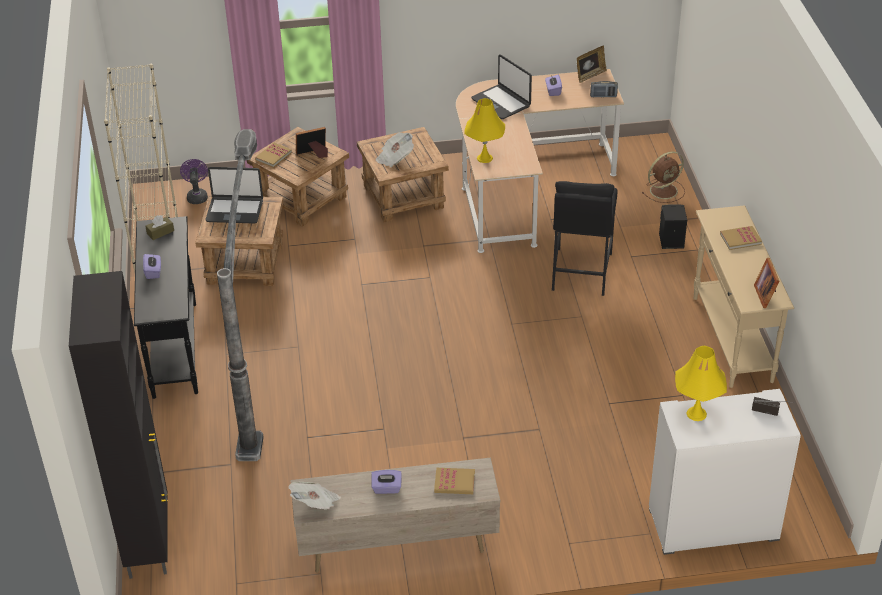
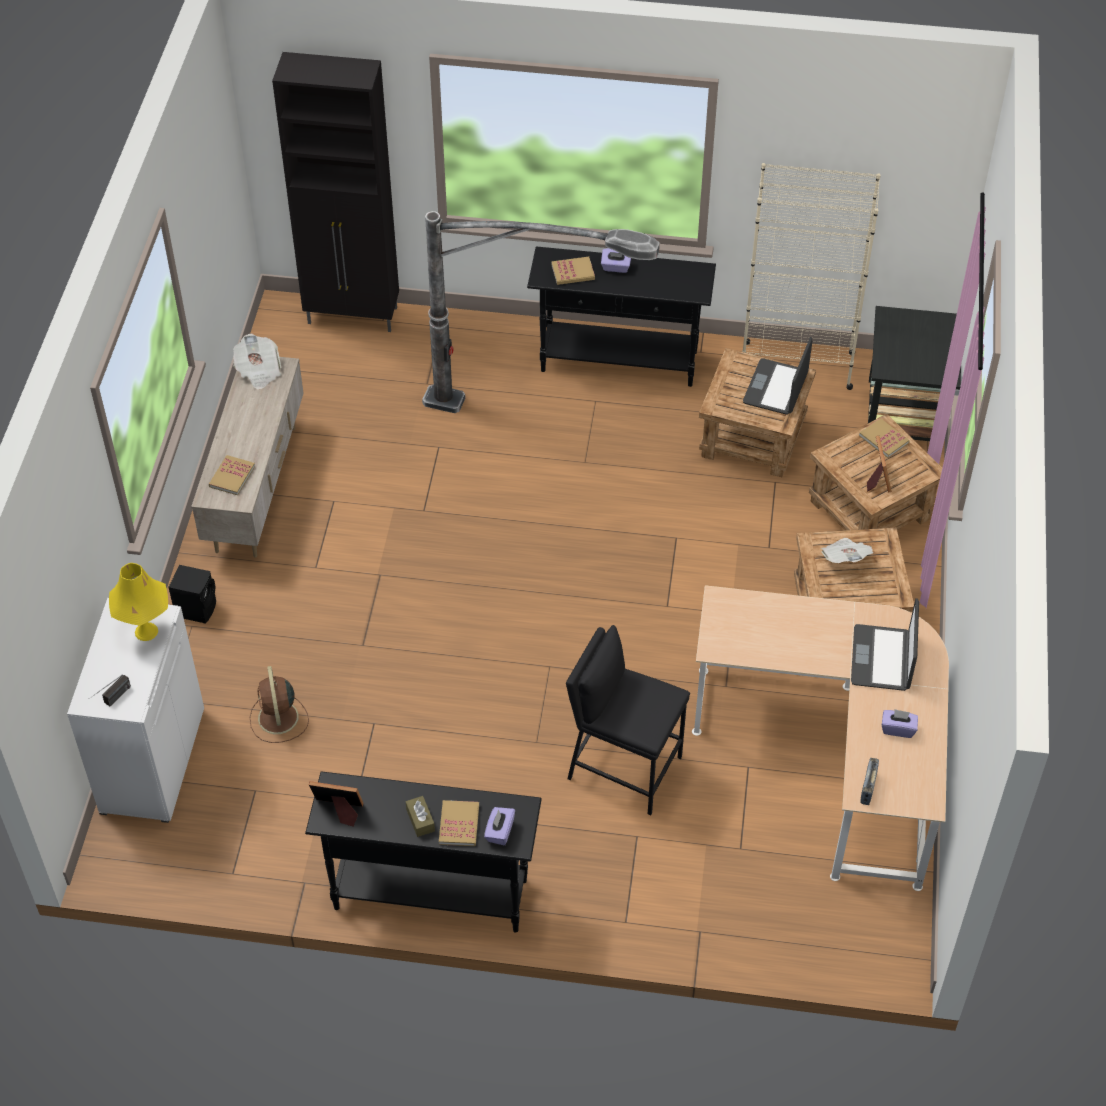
camera: 105 degrees right, 10 degrees up
brown tissue box [145,215,174,240] -> brown tissue box moved to [406,796,435,837]
purple fan [180,159,208,204] -> black side table [868,306,961,441]
purple tissue box [371,470,402,494] -> purple tissue box moved to [484,807,515,845]
yellow table lamp [464,98,505,163] -> none
laptop [471,55,532,119] -> laptop turned 60 degrees counterclockwise [851,598,919,691]
picture frame [577,46,607,83] -> none
brown fan [642,151,685,203] -> brown fan moved to [250,666,309,743]
black speaker [659,204,687,249] -> black speaker moved to [168,565,216,624]
beige console table [693,205,794,388] -> black console table [305,771,542,933]
none -> book [551,257,595,285]

